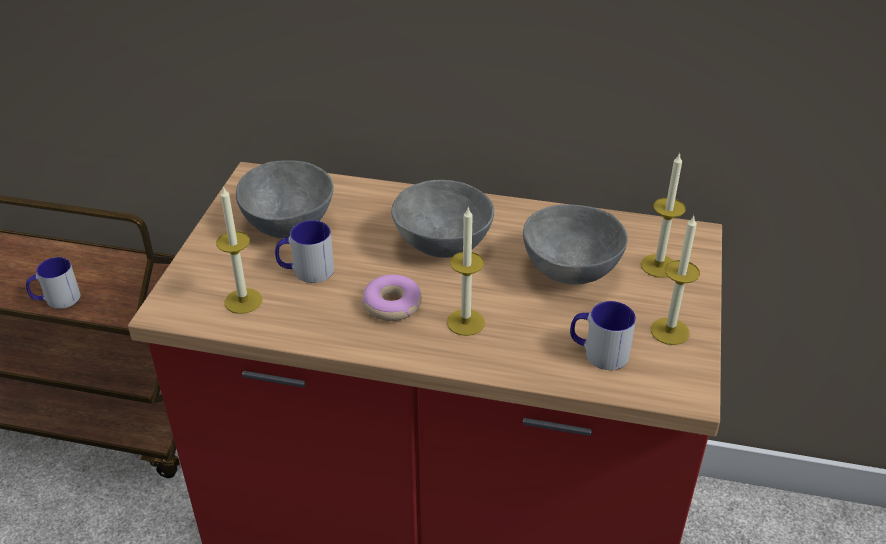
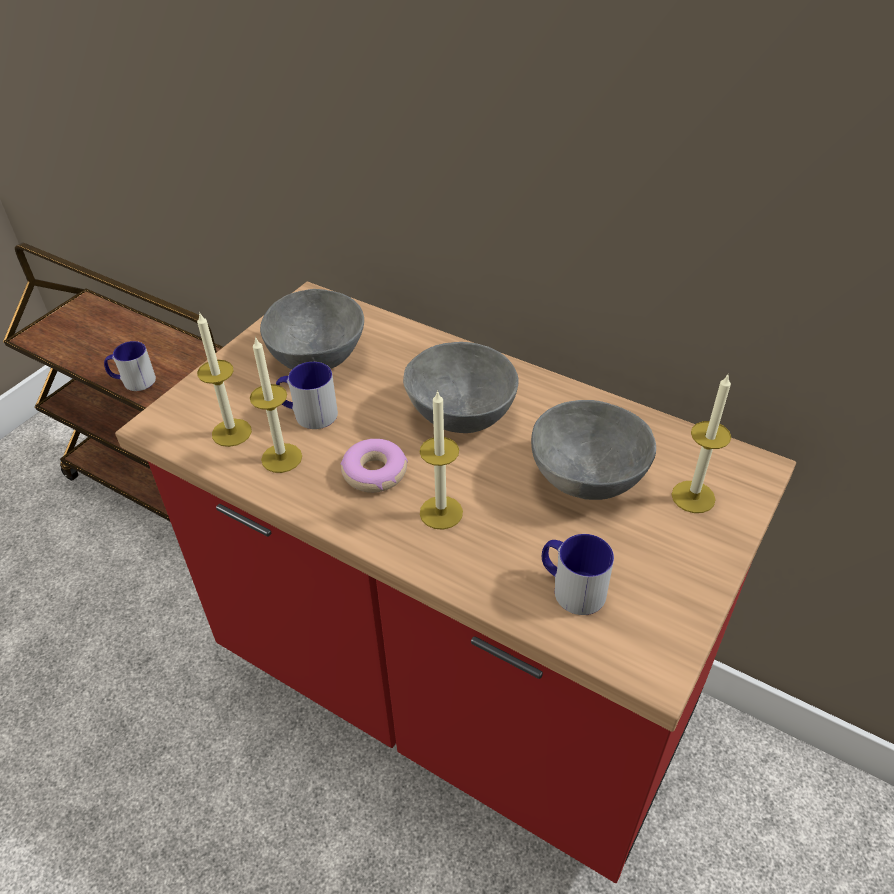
camera: 20 degrees right, 5 degrees up
candle [651,215,700,345] -> candle moved to [250,336,302,473]

